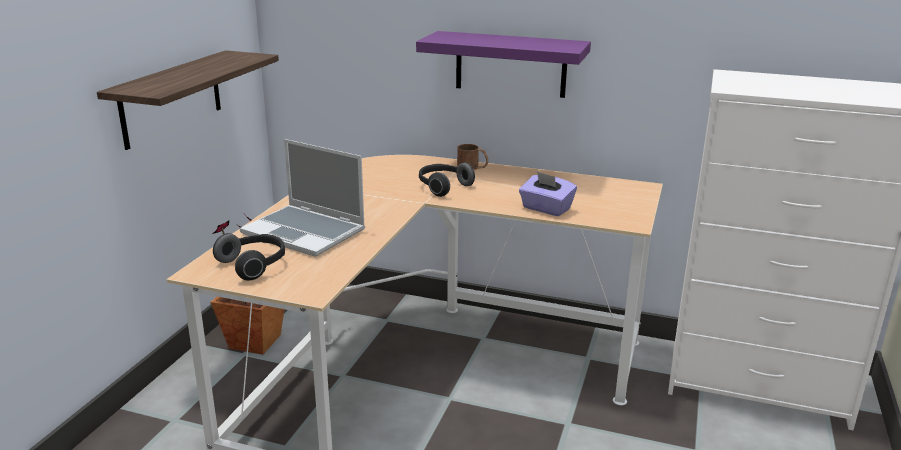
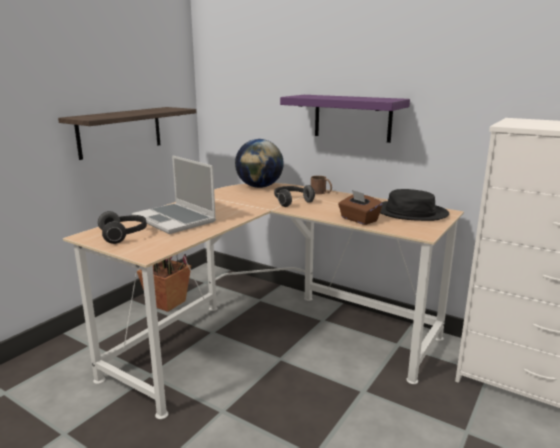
camera: 15 degrees right, 5 degrees down
purple tissue box [519,172,577,216] -> brown tissue box [338,190,383,225]
none -> globe [235,139,284,188]
none -> black hat [380,189,449,221]

